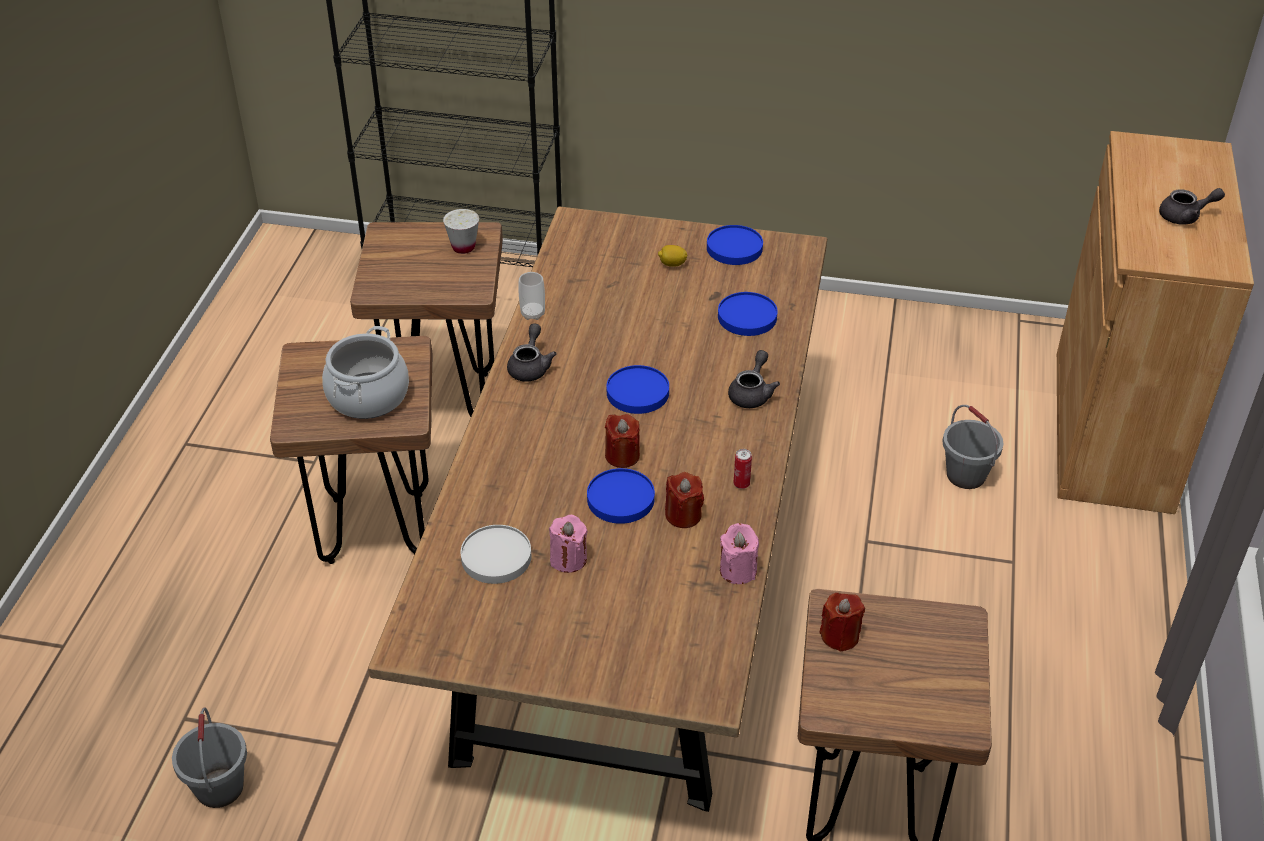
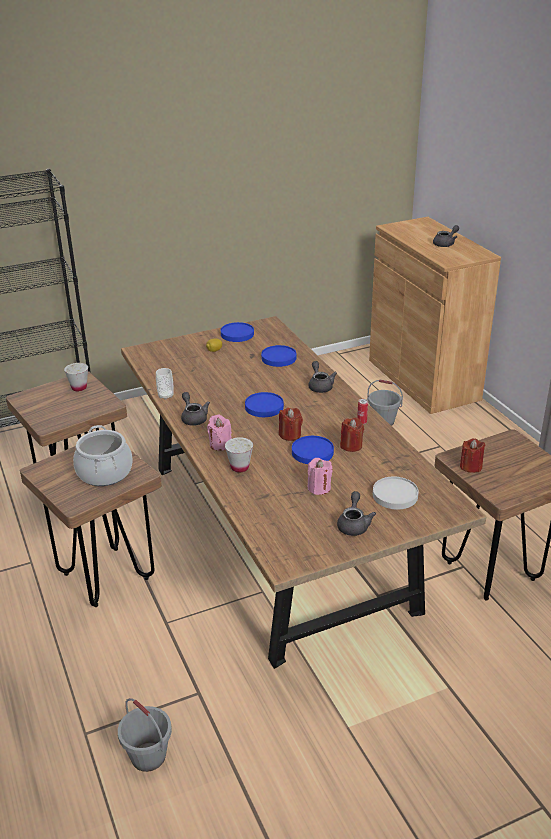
camera: 35 degrees left, 10 degrees down
white plate [461,525,531,584] -> white plate moved to [373,477,419,510]
pink candle [720,523,759,584] -> pink candle moved to [207,415,232,451]
none -> white cup [225,437,253,472]
none -> grey teapot [337,491,376,536]

